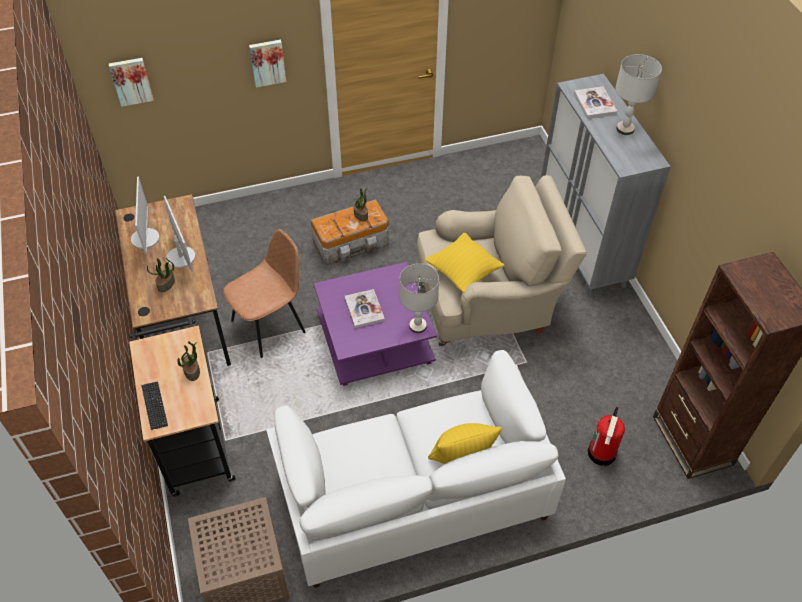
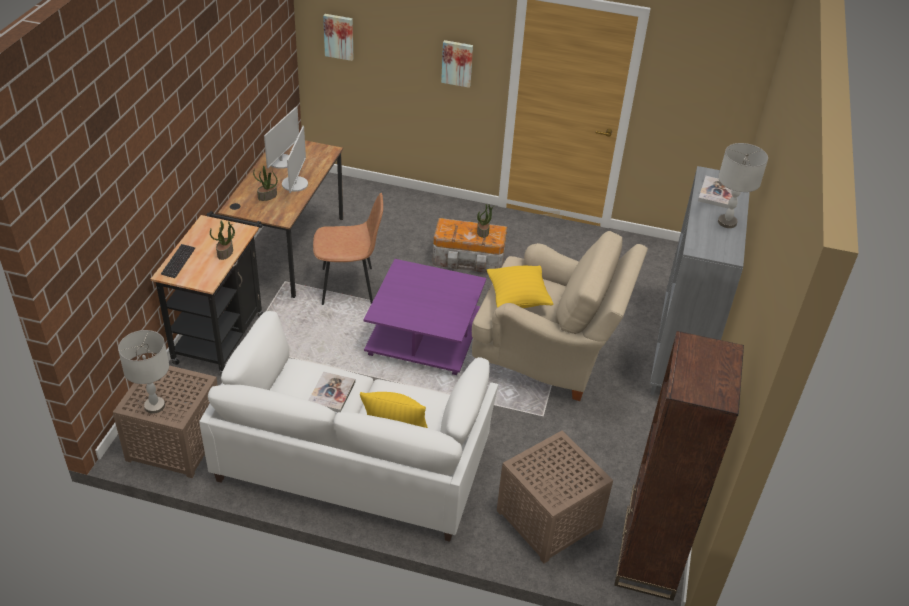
camera: 30 degrees right, 10 degrees down
book [345,289,385,328] -> book moved to [308,371,355,412]
grey table lamp [399,263,439,333] -> grey table lamp moved to [118,330,169,414]
fire extinguisher [588,407,625,466] -> brown side table [497,431,613,563]

